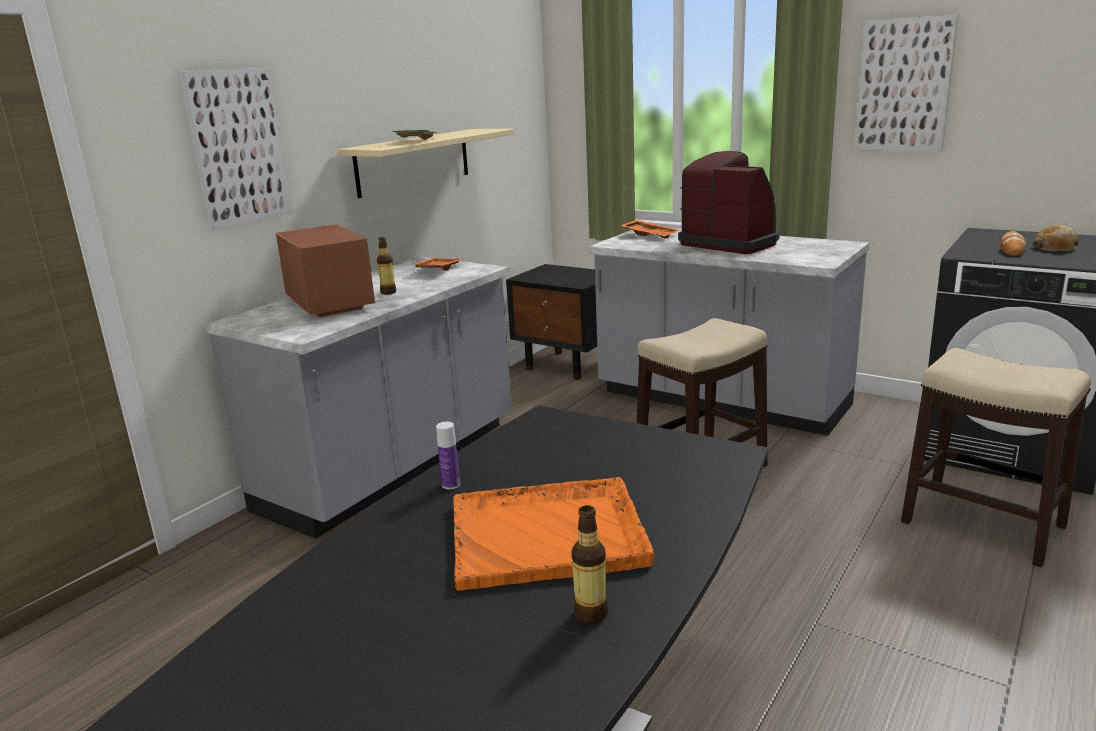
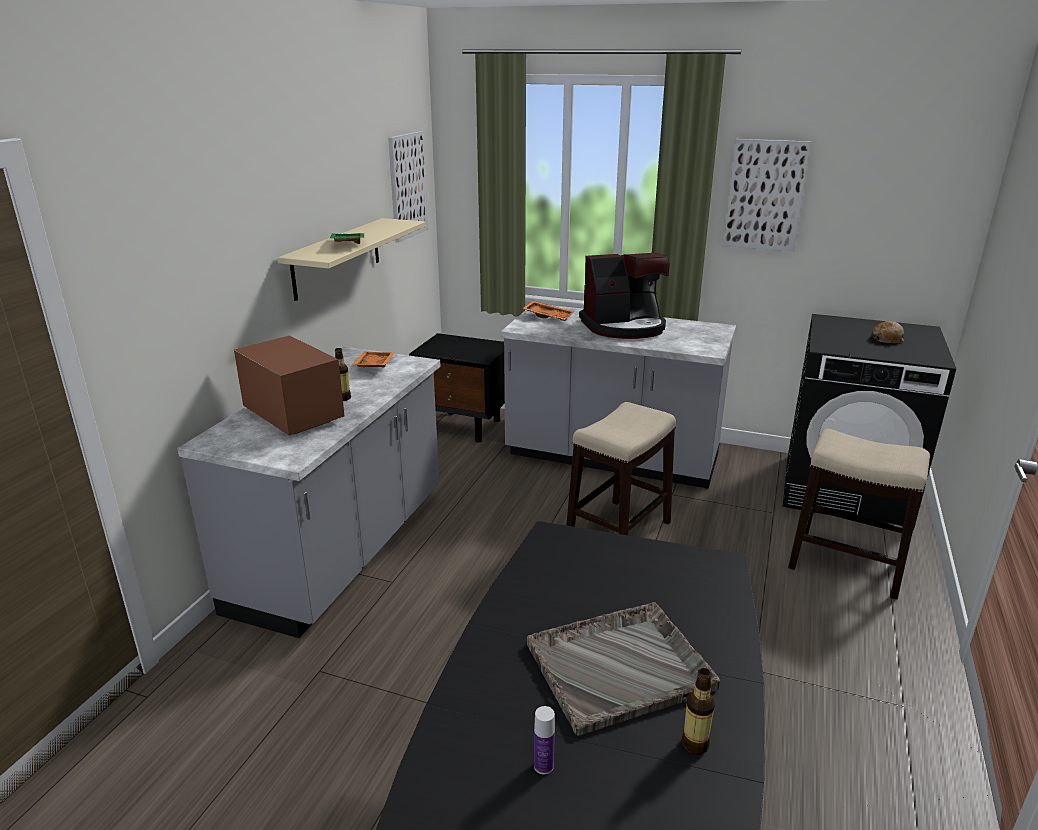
camera: 15 degrees left, 5 degrees up
picture [178,68,292,231] -> picture moved to [388,131,428,243]
bottle [436,422,460,489] -> bottle moved to [534,706,555,774]
orange tray [453,477,654,591] -> grey tray [527,602,720,736]
coffee machine [678,151,780,254] -> coffee machine turned 135 degrees clockwise [579,253,670,339]
bread [1000,231,1026,256] -> none

